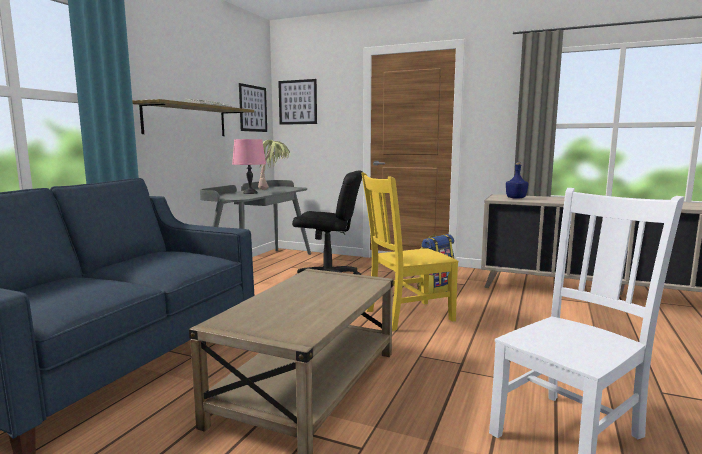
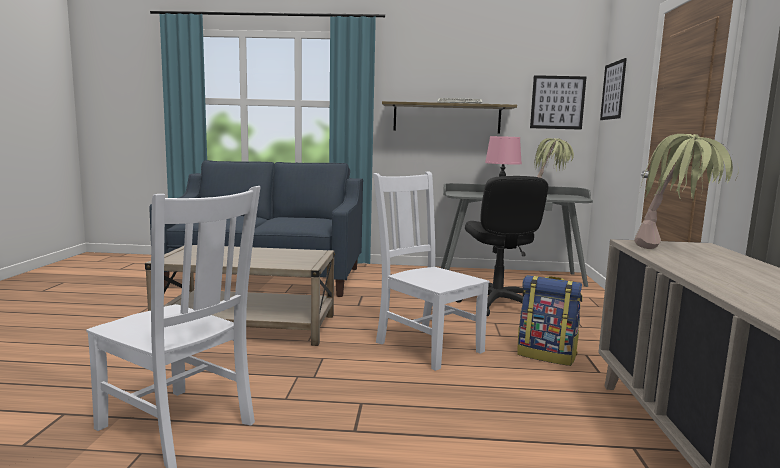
camera: 70 degrees right, 0 degrees up
yellow chair [362,172,459,331] -> white chair [373,172,490,371]
blue bottle [506,162,528,199] -> potted plant [634,134,739,249]

